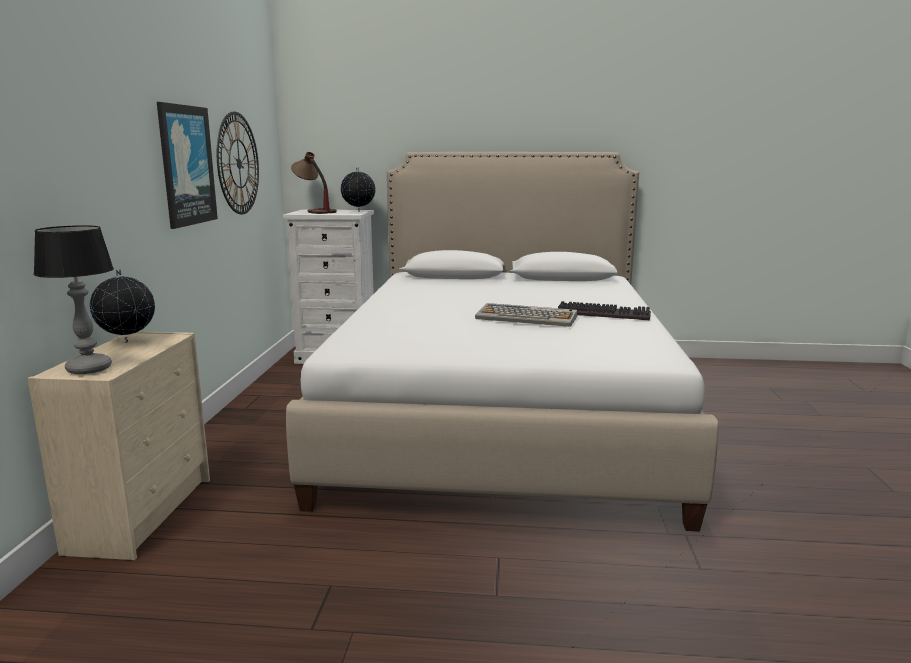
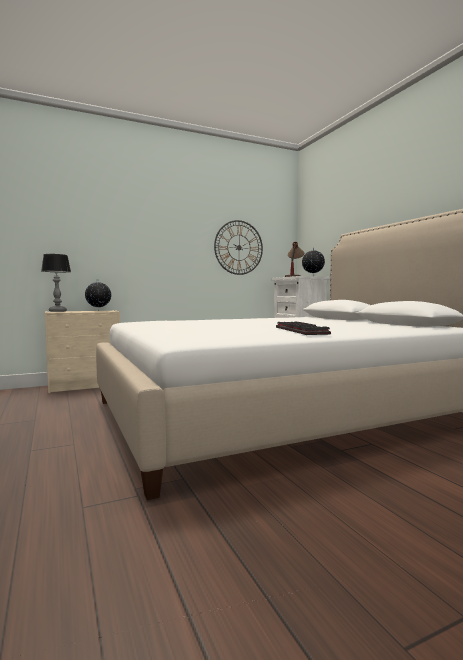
camera: 60 degrees right, 10 degrees down
picture [157,102,218,229] -> none
keyboard [475,303,577,327] -> none

